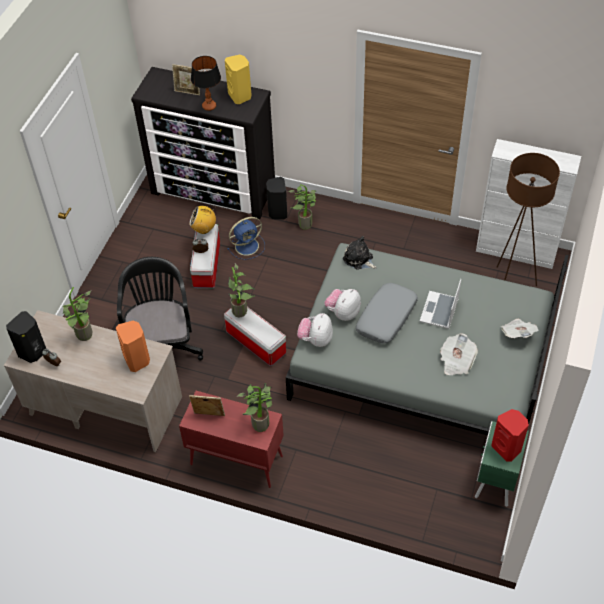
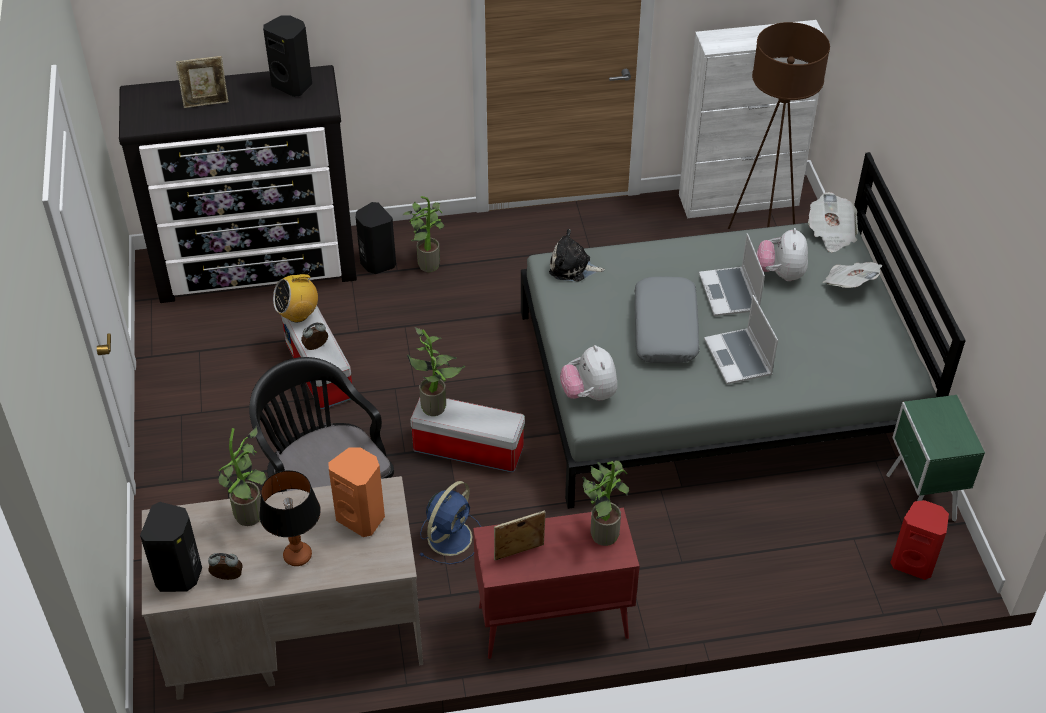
camera: 30 degrees left, 5 degrees down
table lamp [191,56,221,111] -> table lamp moved to [259,470,321,566]
yellow speaker [225,54,252,104] -> black speaker [263,15,312,97]
blue fan [227,217,265,260] -> blue fan moved to [419,481,481,564]
plush toy [324,289,361,321] -> plush toy moved to [757,228,808,281]
newspaper [440,333,478,375] -> newspaper moved to [808,192,858,252]
red speaker [491,409,529,462] -> red speaker moved to [890,500,949,580]
none -> laptop [704,295,778,384]

